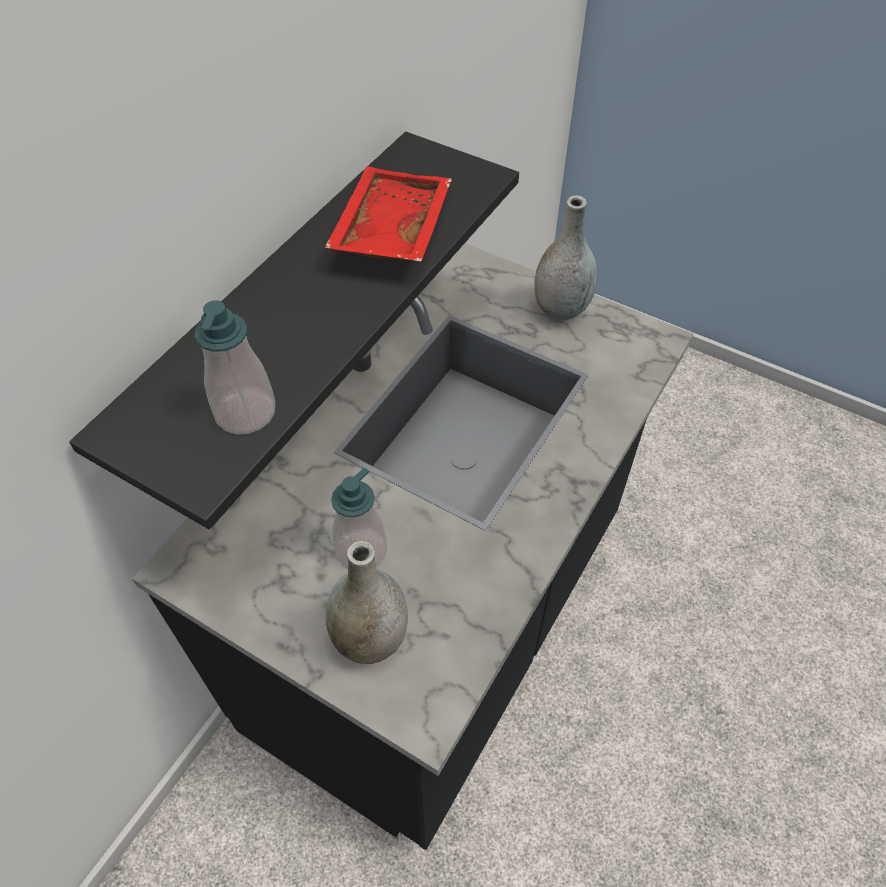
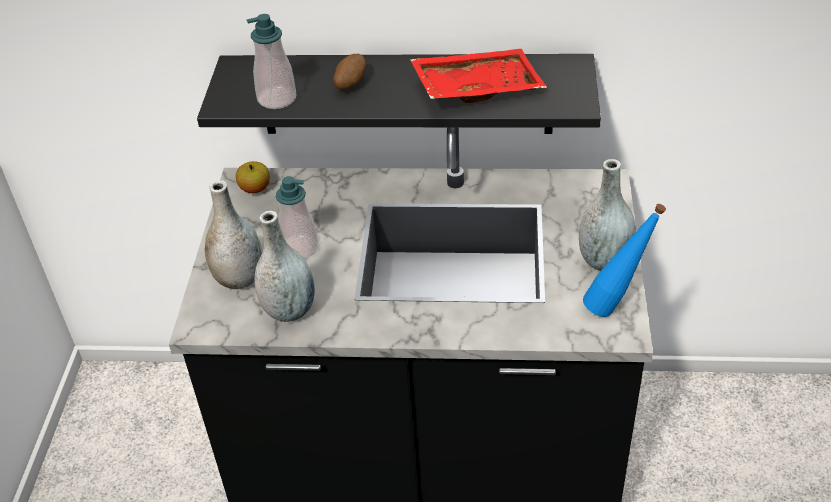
camera: 65 degrees right, 10 degrees down
none -> apple [236,161,270,193]
none -> grey vase [254,211,315,322]
none -> potato [333,54,366,90]
none -> blue bottle [583,204,666,317]

